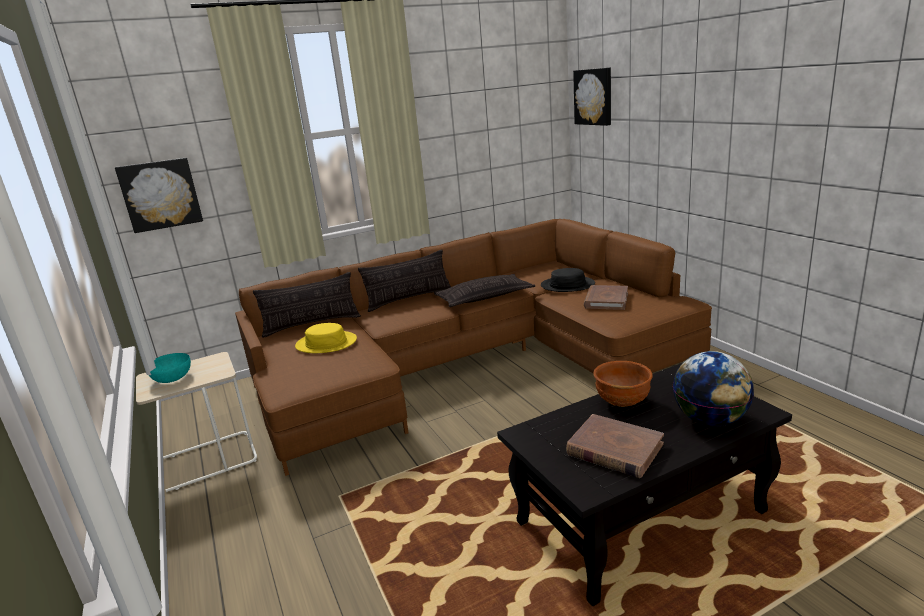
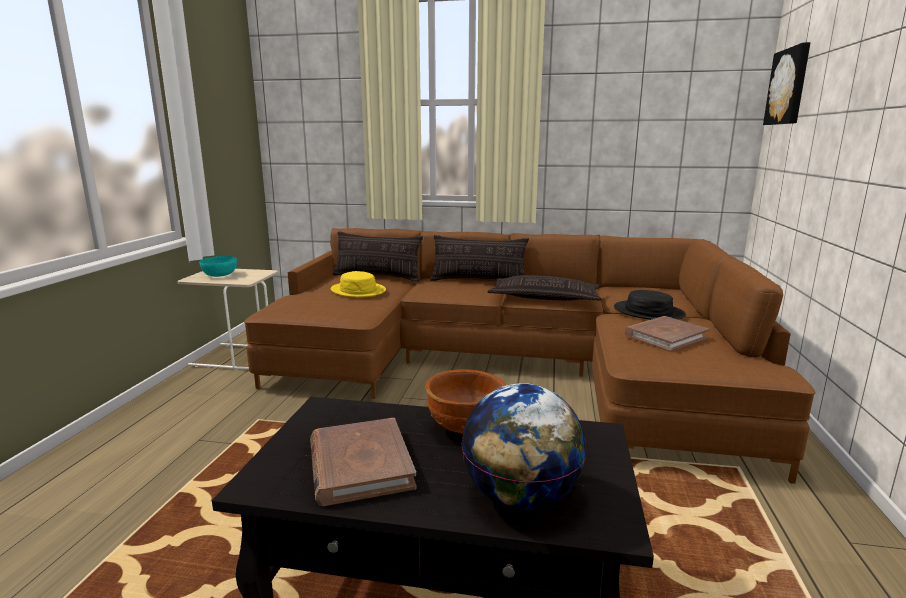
camera: 35 degrees right, 5 degrees down
picture [115,158,203,233] -> none

